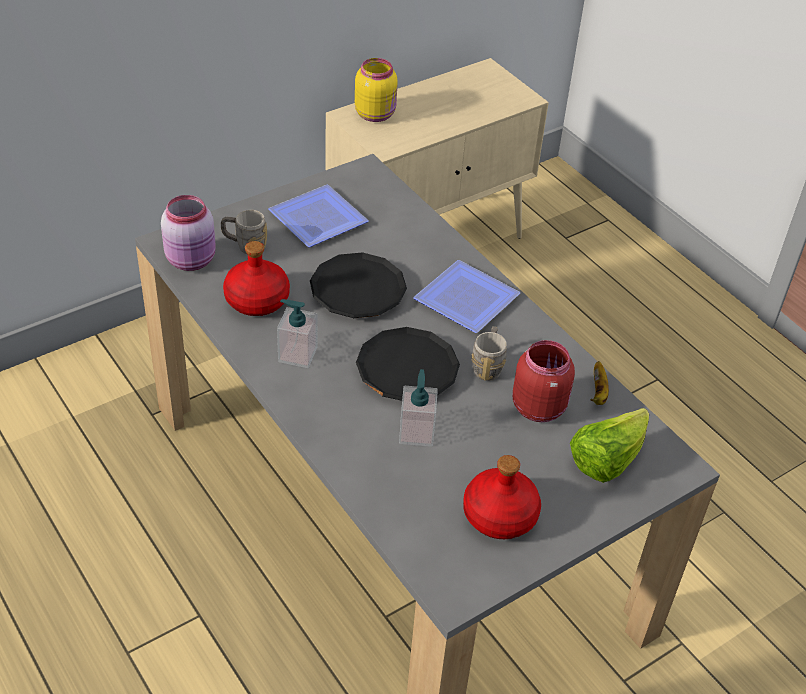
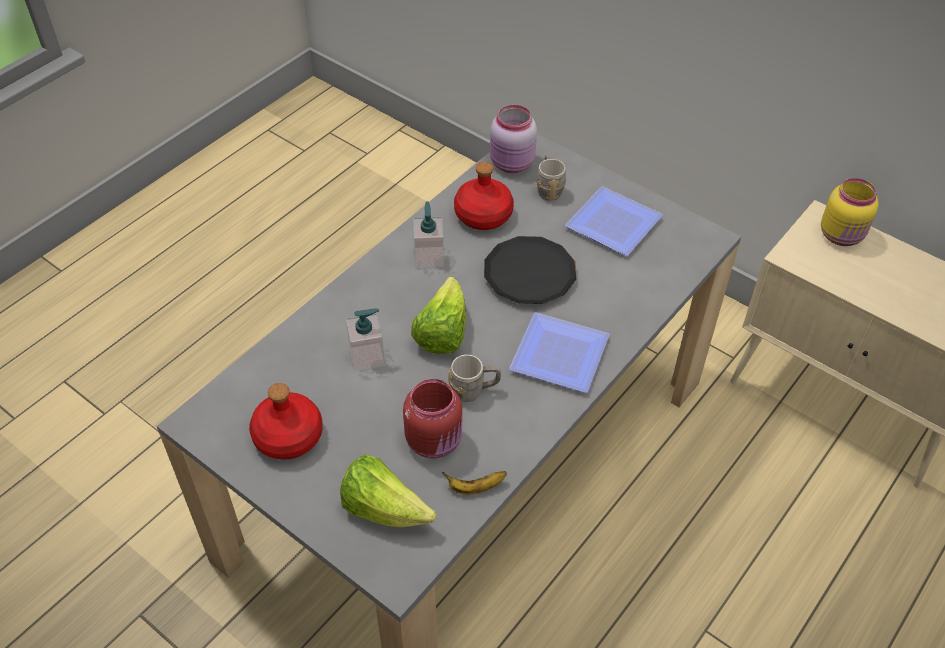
camera: 75 degrees right, 5 degrees up
black plate [356,327,460,401] -> lettuce [411,277,466,354]

